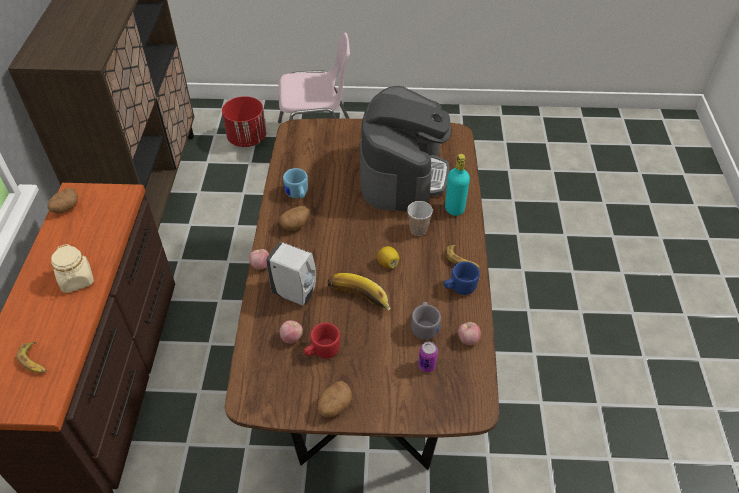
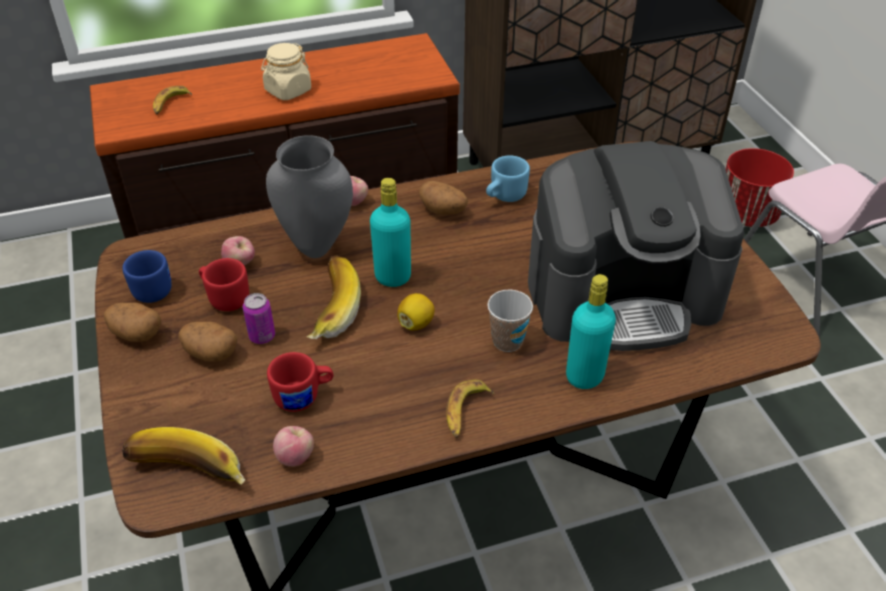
camera: 70 degrees right, 5 degrees down
potato [47,188,78,214] -> potato moved to [178,322,237,362]
white soap dispenser [266,242,316,306] -> grey vase [266,135,353,258]
grey mug [412,302,441,340] -> red mug [267,352,334,412]
can [418,341,438,373] -> can moved to [243,293,275,344]
blue mug [443,261,480,295] -> blue mug moved to [122,250,171,303]
none -> banana [122,427,245,485]
none -> turquoise bottle [370,178,411,287]

